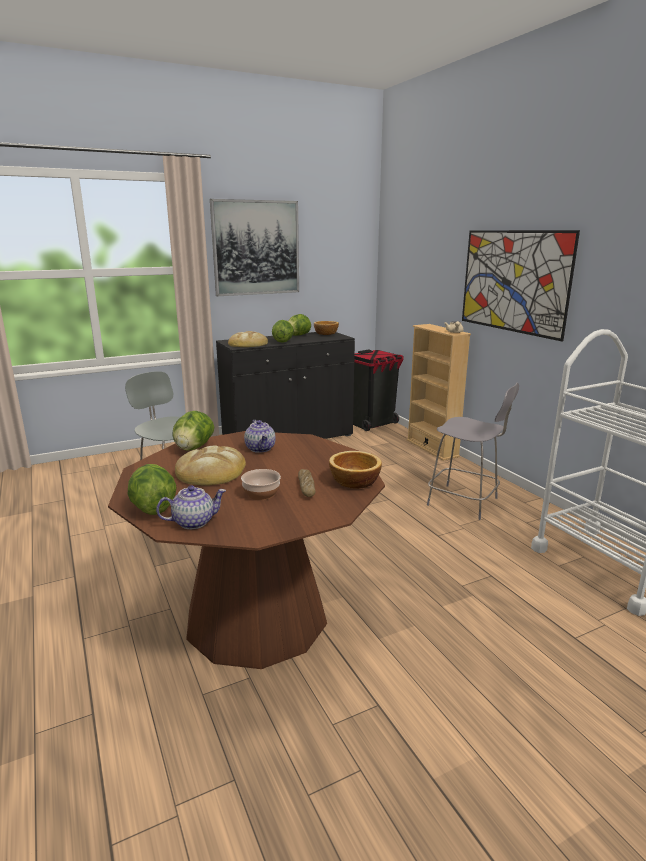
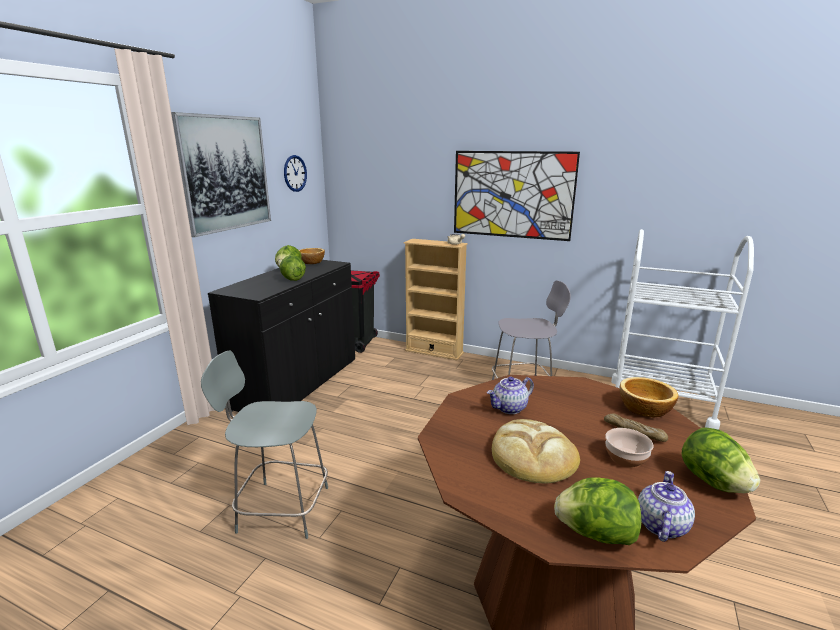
camera: 40 degrees left, 0 degrees up
lettuce [172,411,214,451] -> lettuce moved to [682,428,760,493]
bread [228,331,268,347] -> none
teapot [244,420,276,453] -> teapot turned 120 degrees clockwise [487,377,534,414]
none -> wall clock [284,155,307,192]

